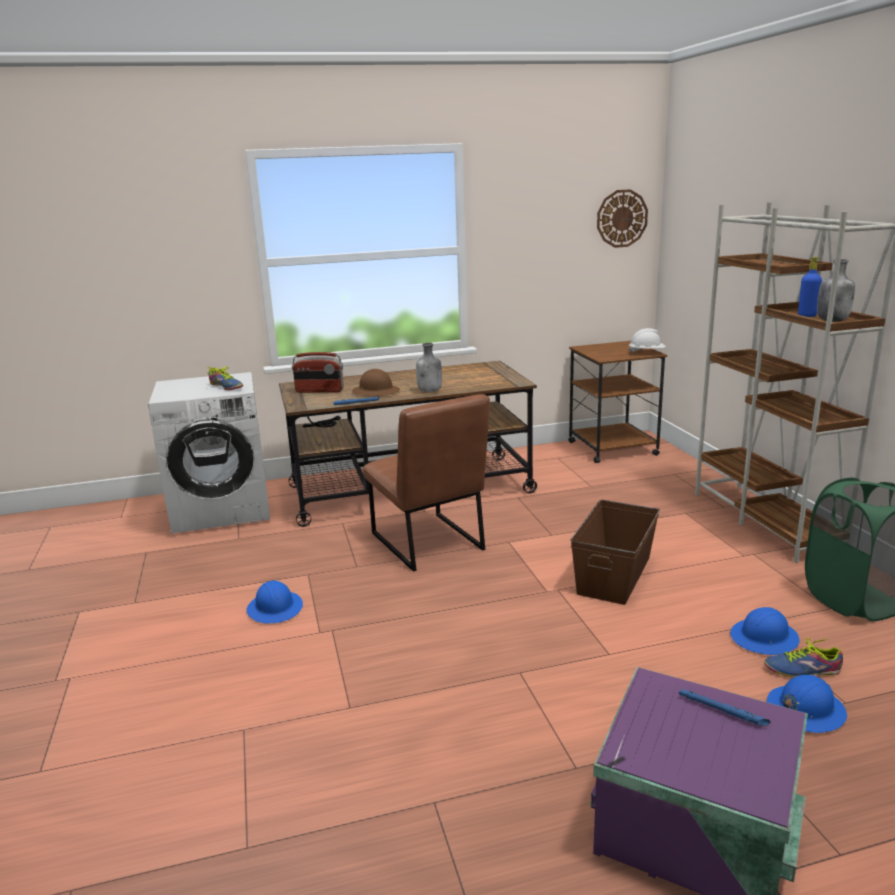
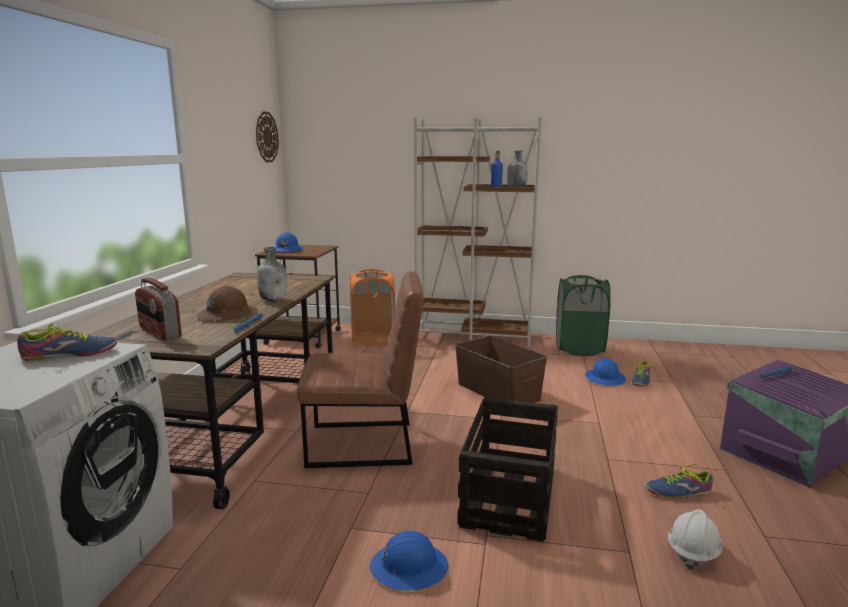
camera: 65 degrees left, 5 degrees down
radio [292,352,344,393] -> radio turned 105 degrees clockwise [135,278,182,341]
white hard hat [628,328,666,353] -> white hard hat moved to [668,509,722,569]
blue hard hat [767,675,847,733] -> blue hard hat moved to [275,232,304,252]
none -> orange laundry basket [350,269,395,346]
none -> crate [457,397,558,542]
none -> shoe [646,463,713,499]

